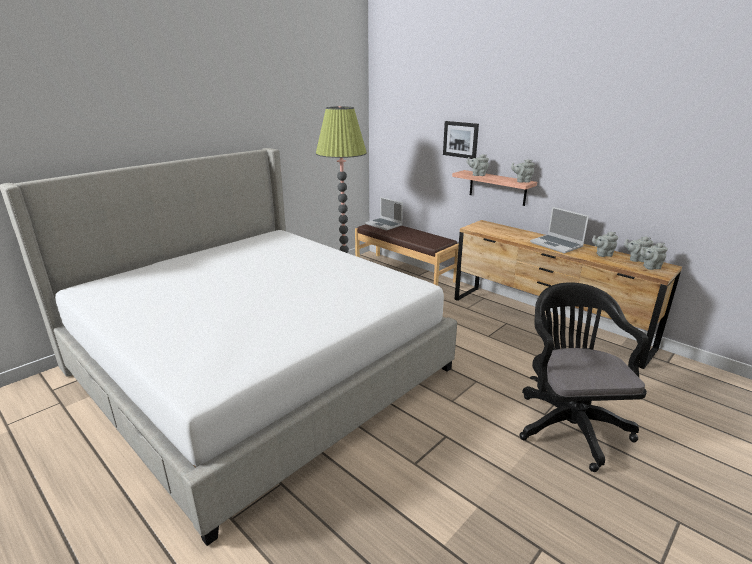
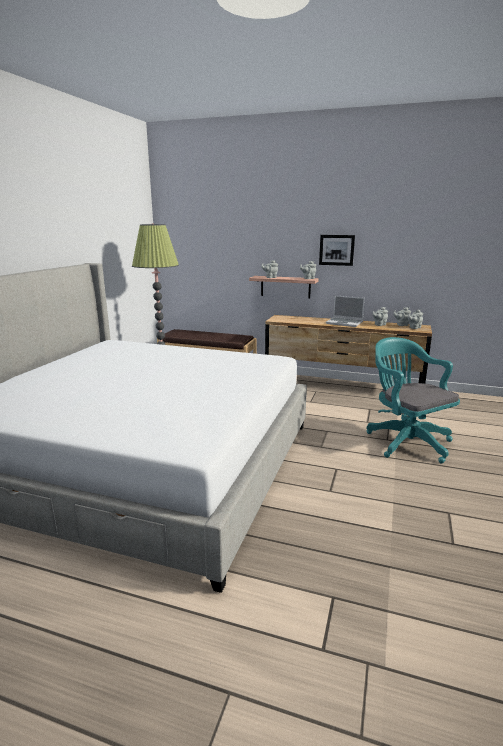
camera: 25 degrees left, 5 degrees down
laptop [365,197,403,230] -> none
picture [443,121,479,159] -> picture moved to [319,235,355,266]
black office chair [520,282,649,472] -> turquoise office chair [367,337,460,463]

